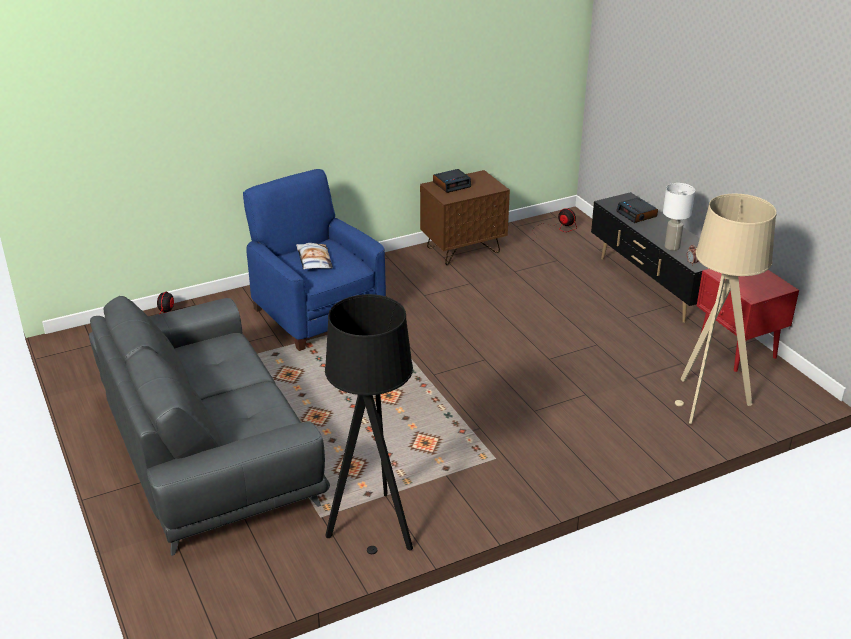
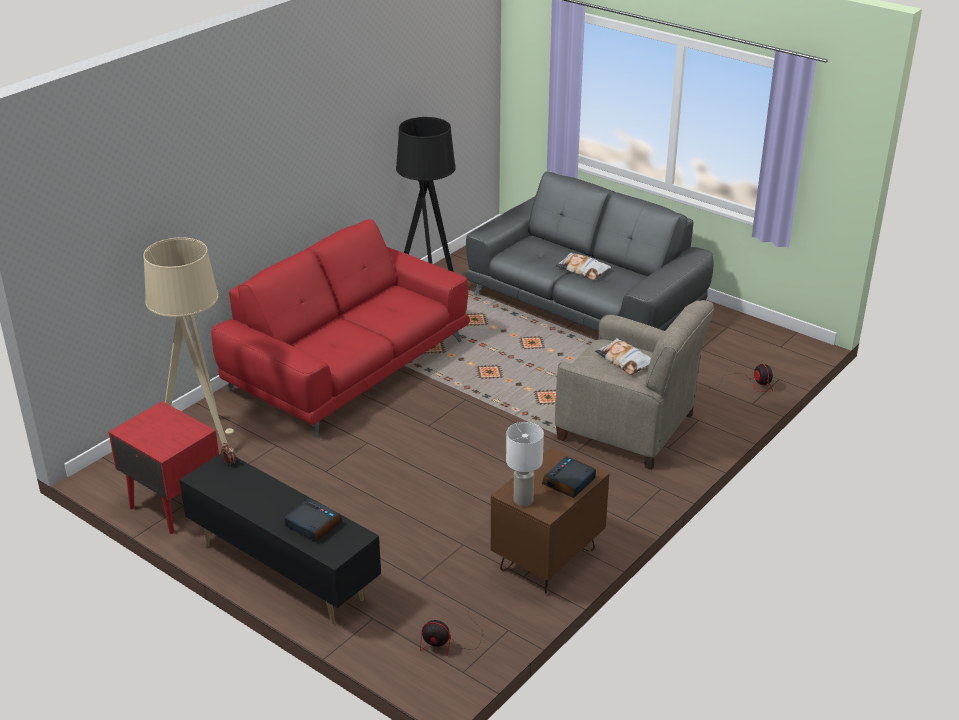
camera: 155 degrees right, 0 degrees up
blue armchair [243,169,386,351] -> beige armchair [555,300,714,470]
white table lamp [663,183,695,251] -> white table lamp moved to [506,422,544,506]
none -> red sofa [211,219,470,437]
none -> pillow [555,252,611,280]

